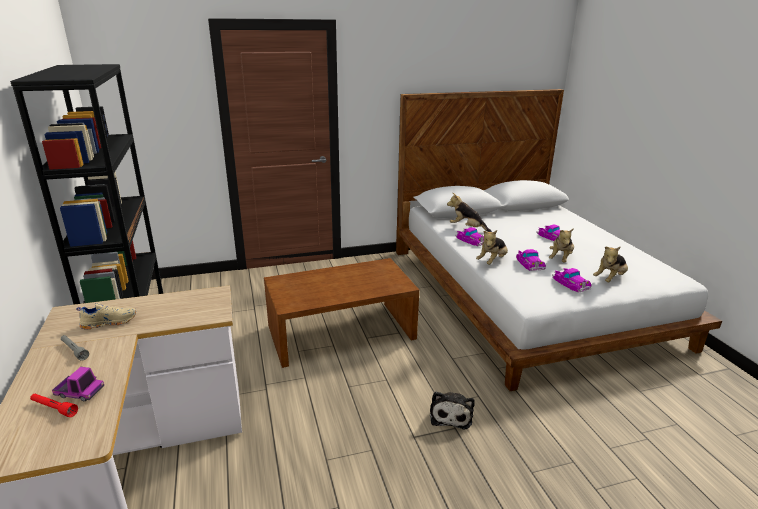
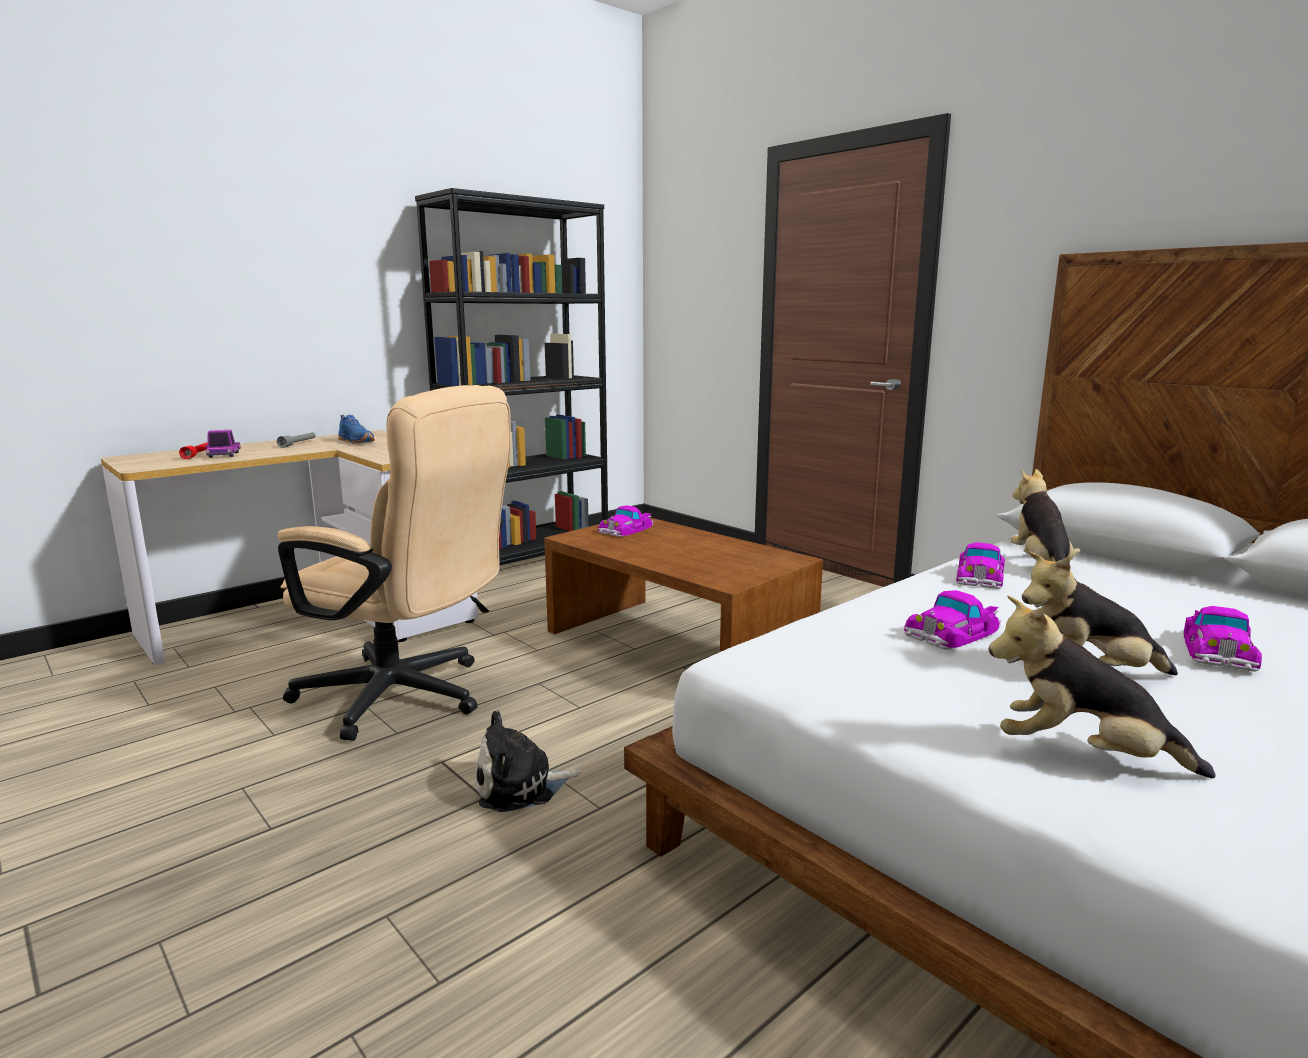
camera: 65 degrees right, 10 degrees down
beige shoe [76,303,136,330] -> blue shoe [338,415,375,444]
plush toy [476,230,508,265] -> none
toy car [552,268,591,293] -> toy car moved to [598,505,653,537]
none -> beige office chair [278,385,511,741]

